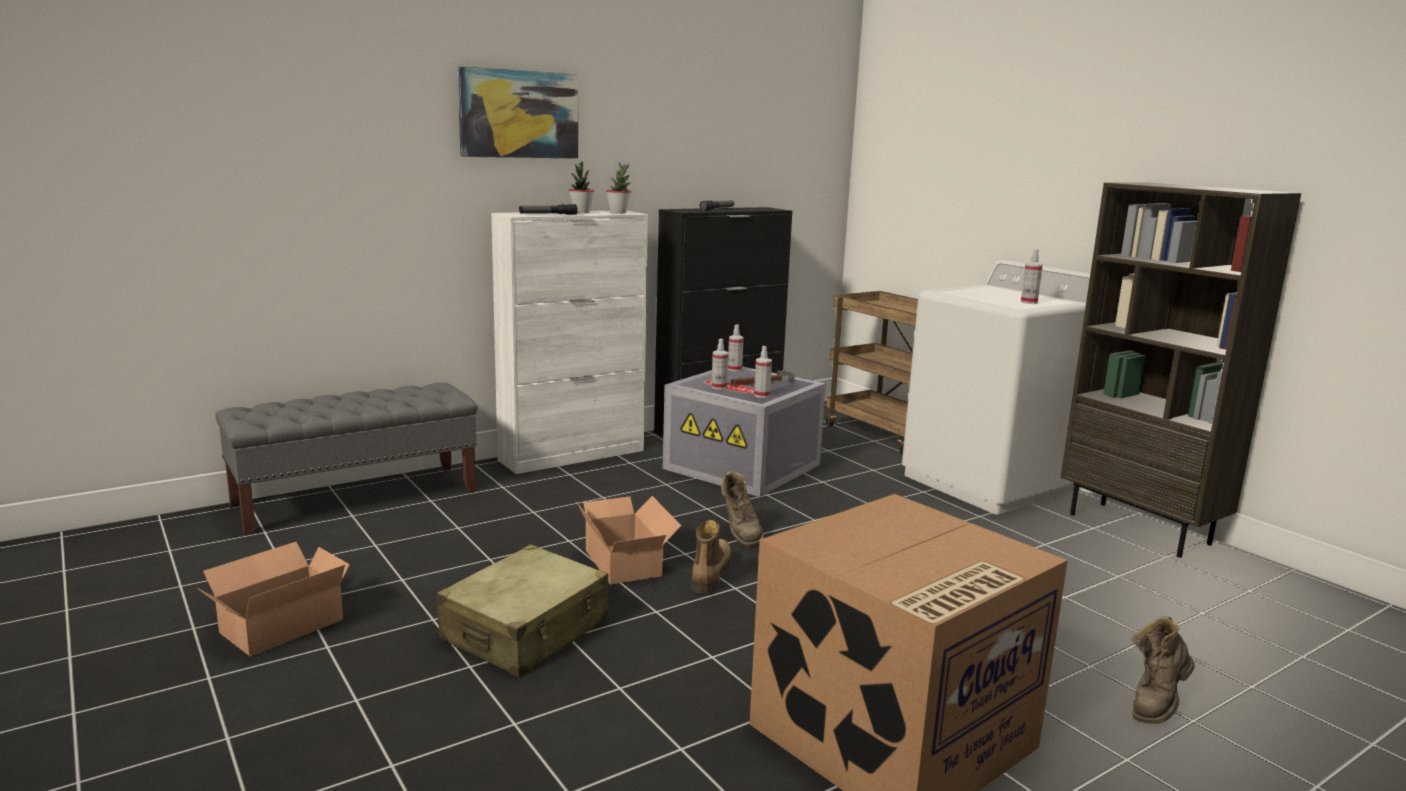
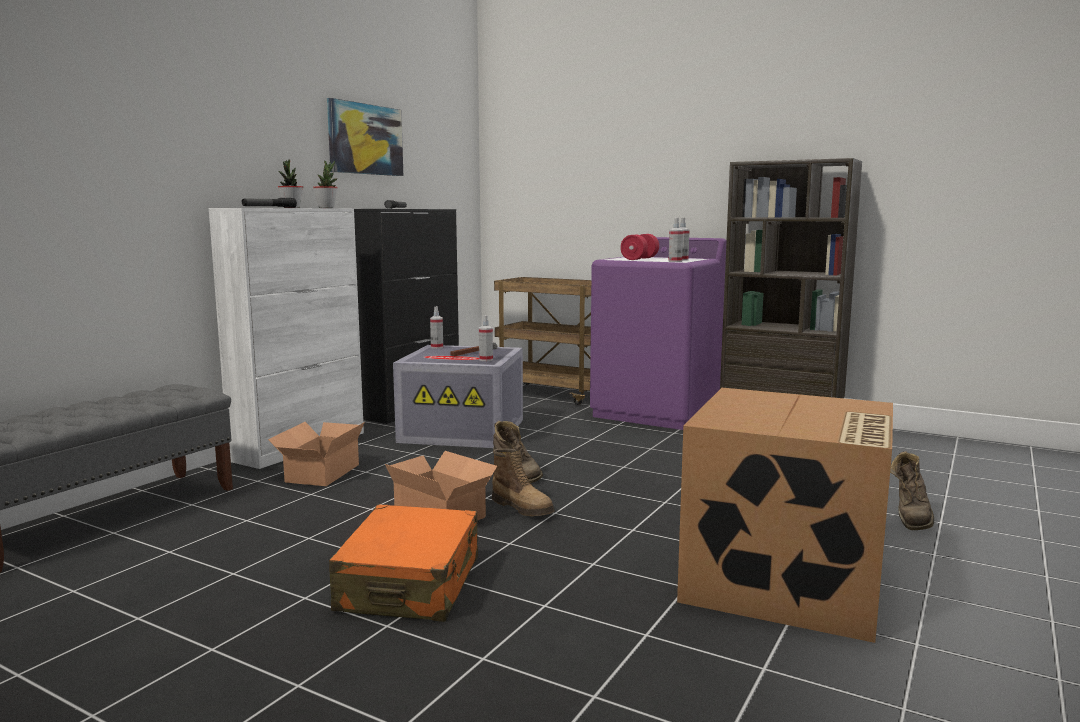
camera: 25 degrees left, 5 degrees down
cardboard box [197,542,350,657] -> cardboard box moved to [268,422,365,486]
beige suitcase [437,544,609,677] -> orange suitcase [329,505,478,622]
picture [457,66,578,159] -> picture moved to [327,98,403,176]
boot [691,520,731,594] -> boot turned 150 degrees clockwise [492,448,554,516]
spray bottle [711,339,728,389] -> spray bottle moved to [668,218,683,262]
white washing machine [902,260,1090,515] -> purple washing machine [590,237,726,430]
none -> red dumbbell [620,234,659,260]

